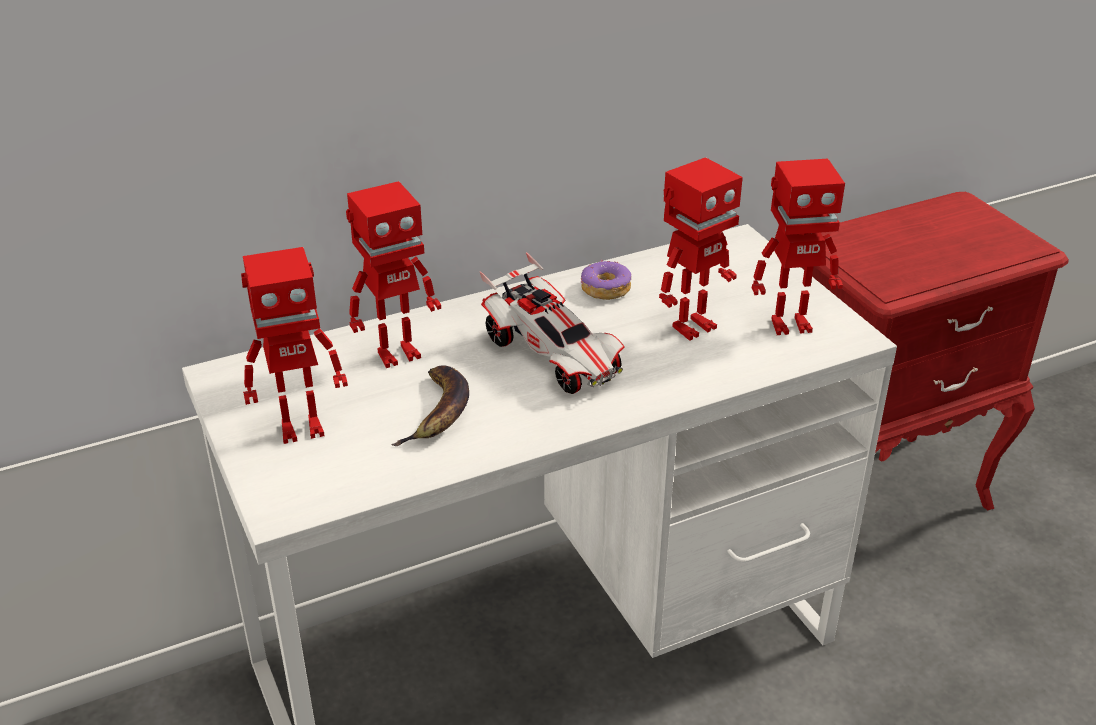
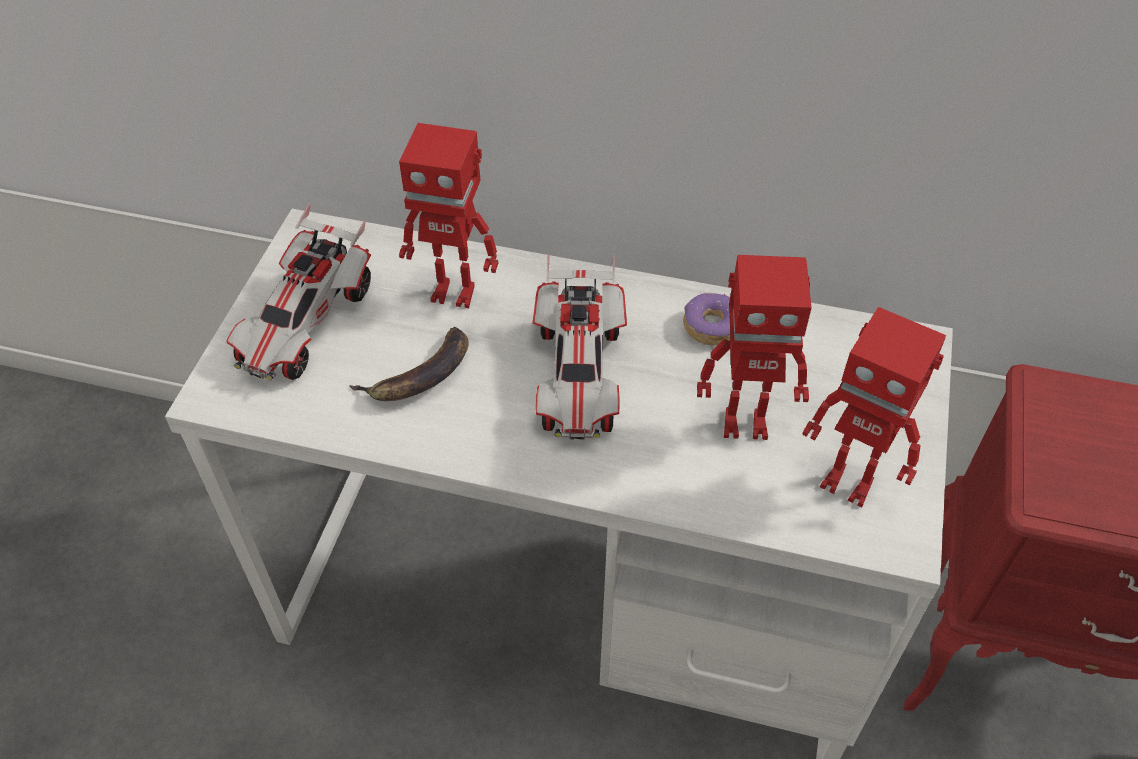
camera: 40 degrees right, 15 degrees up
toy robot [241,247,348,444] -> toy car [226,204,371,380]

